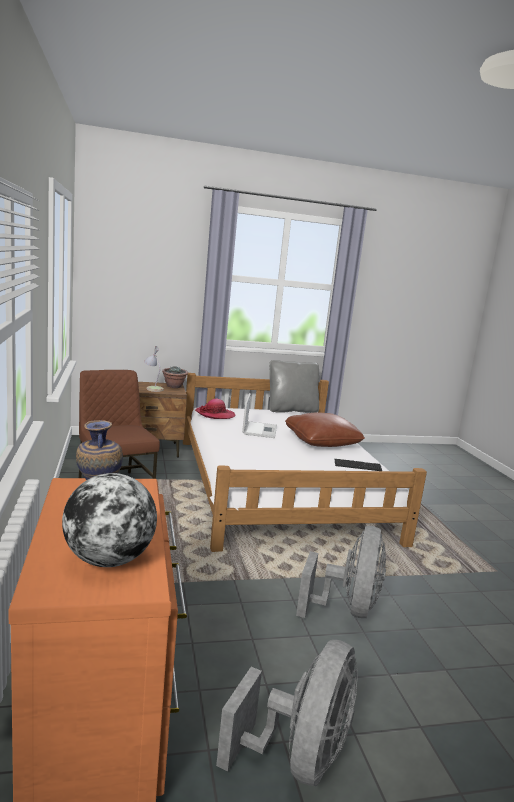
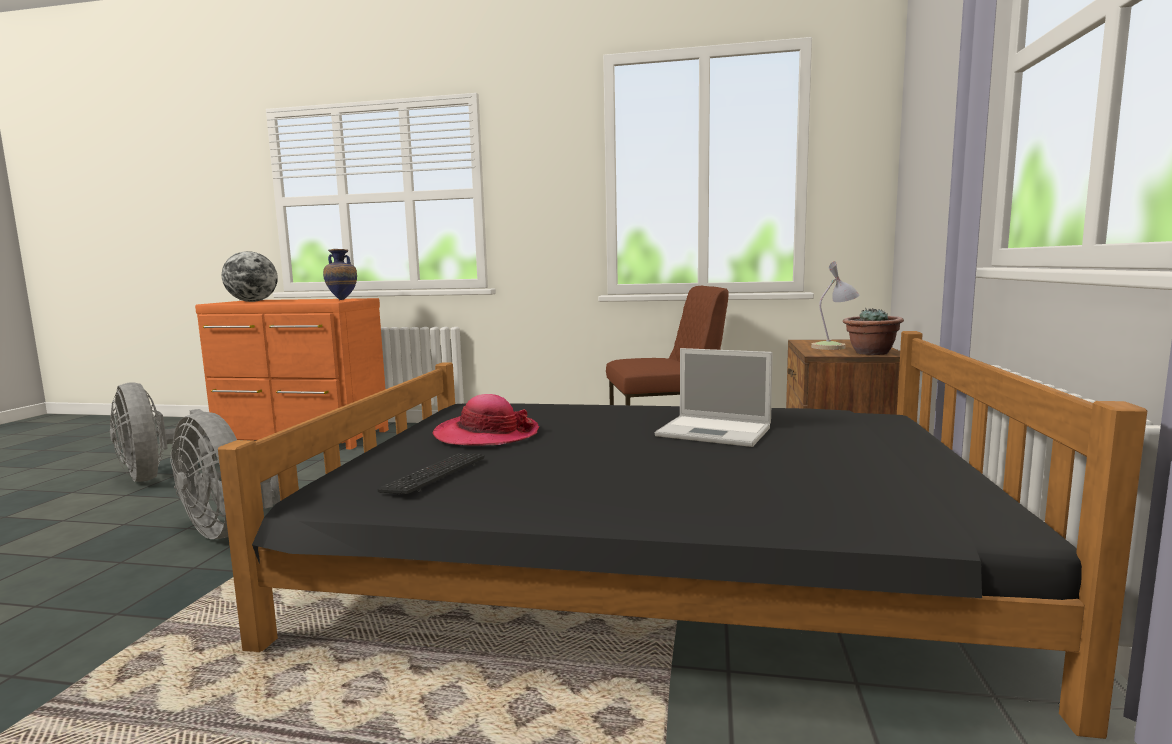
camera: 115 degrees right, 5 degrees down
white bed [183,373,427,552] -> black bed [218,331,1147,739]
hat [195,399,235,419] -> hat moved to [433,394,539,446]
grey pillow [269,360,319,413] -> none
brown pillow [285,412,365,447] -> none

